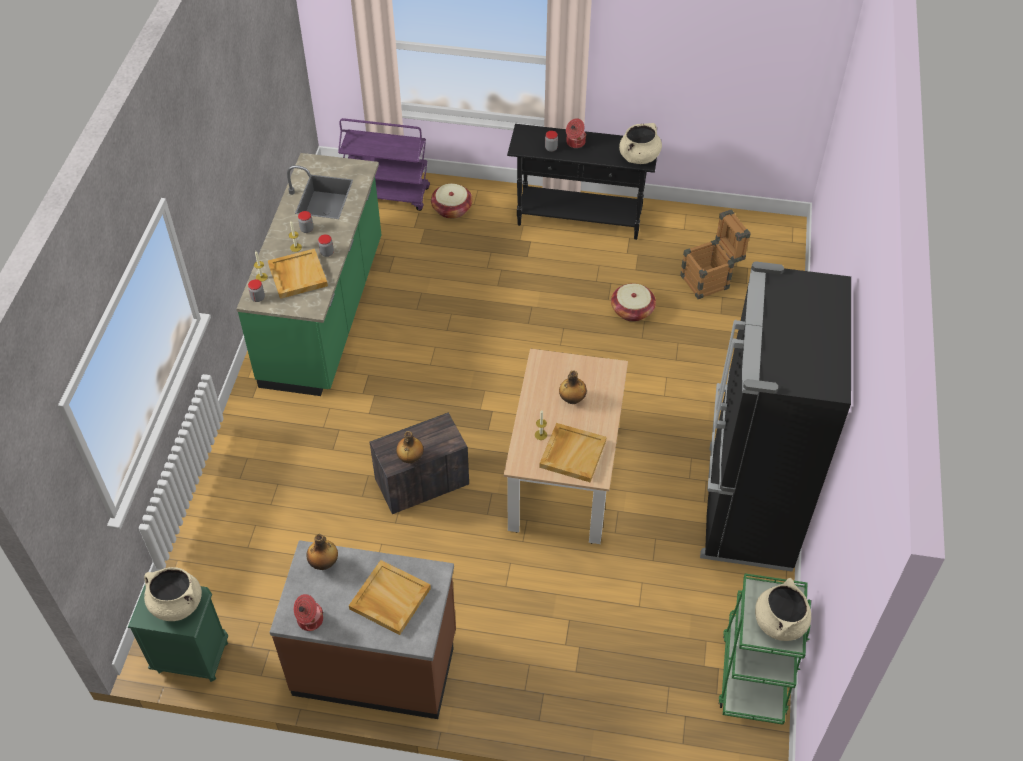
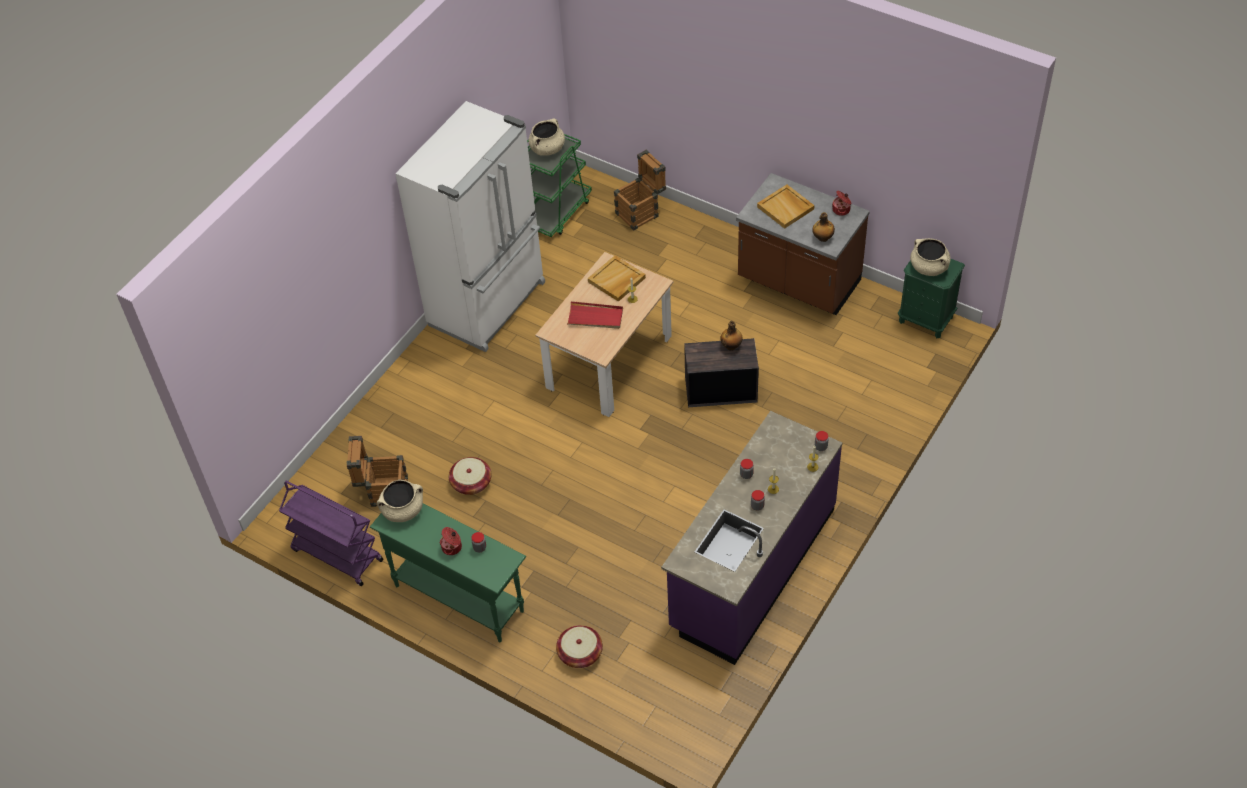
camera: 155 degrees left, 0 degrees up
green counter [237,153,382,396] -> purple counter [661,411,843,665]
beige tray [268,249,328,299] -> none
purple cart [338,118,430,211] -> purple cart moved to [279,481,383,586]
black console table [507,124,657,240] -> green console table [370,503,526,642]
bottle [559,370,587,404] -> red tray [567,301,623,329]
black fridge [700,261,851,572] -> white fridge [395,101,545,352]
none -> crate [614,150,666,231]

